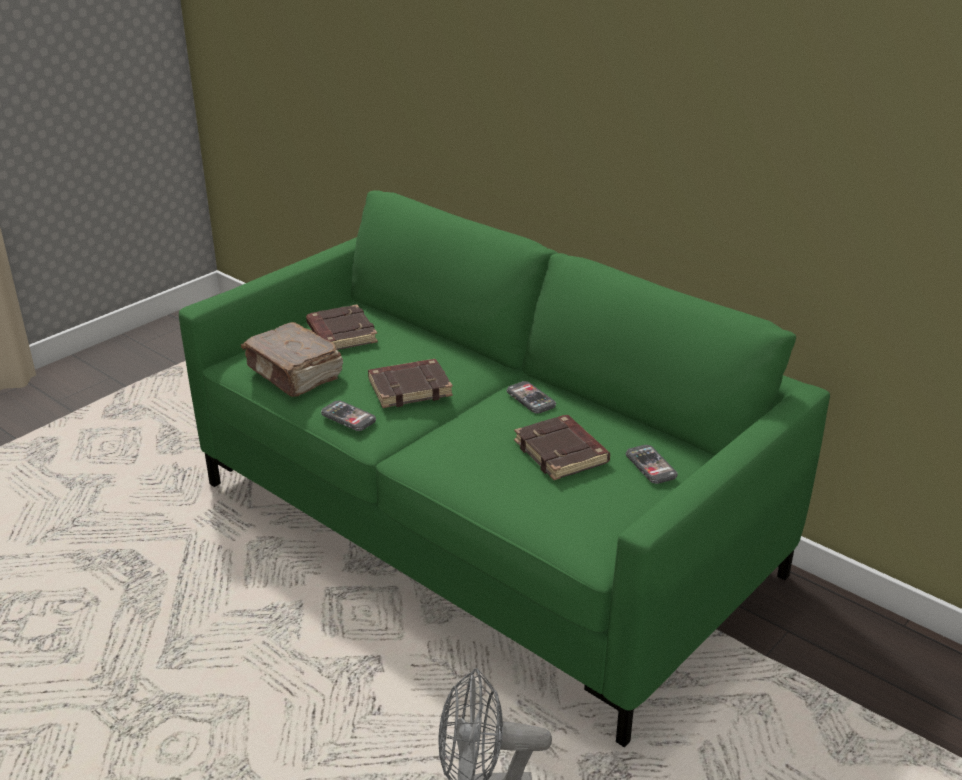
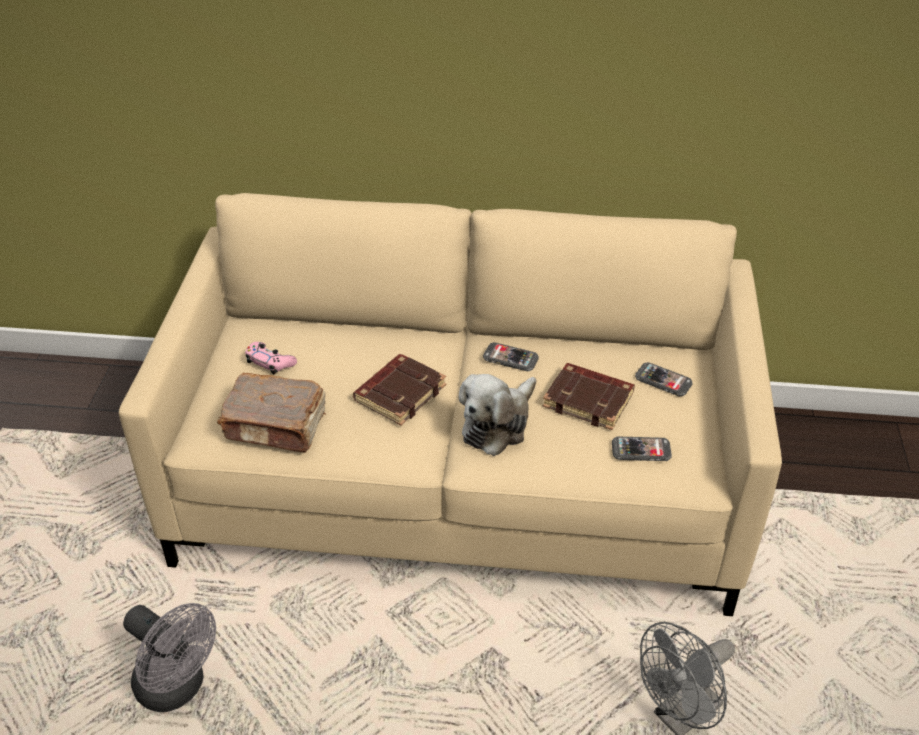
camera: 35 degrees left, 10 degrees up
green sofa [179,190,830,747] -> beige sofa [119,193,782,616]
brown book [306,304,378,350] -> pink game controller [245,342,297,375]
phone [321,400,376,431] -> phone moved to [612,436,672,461]
none -> grey fan [123,603,216,712]
none -> plush toy [458,374,536,456]

